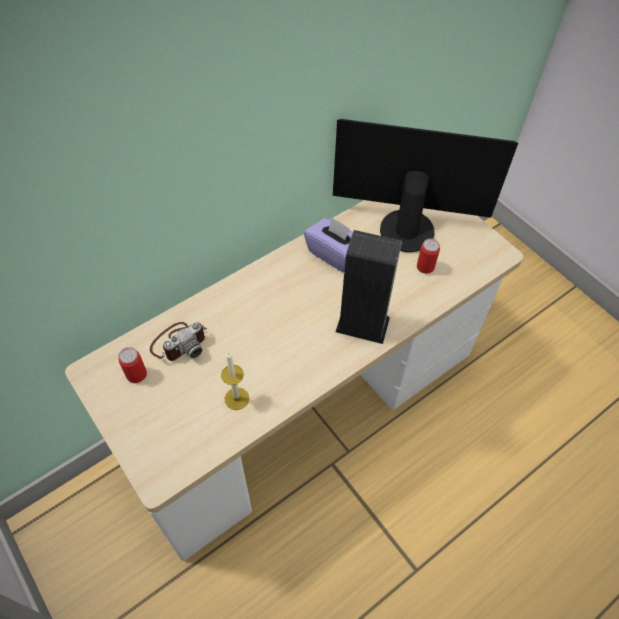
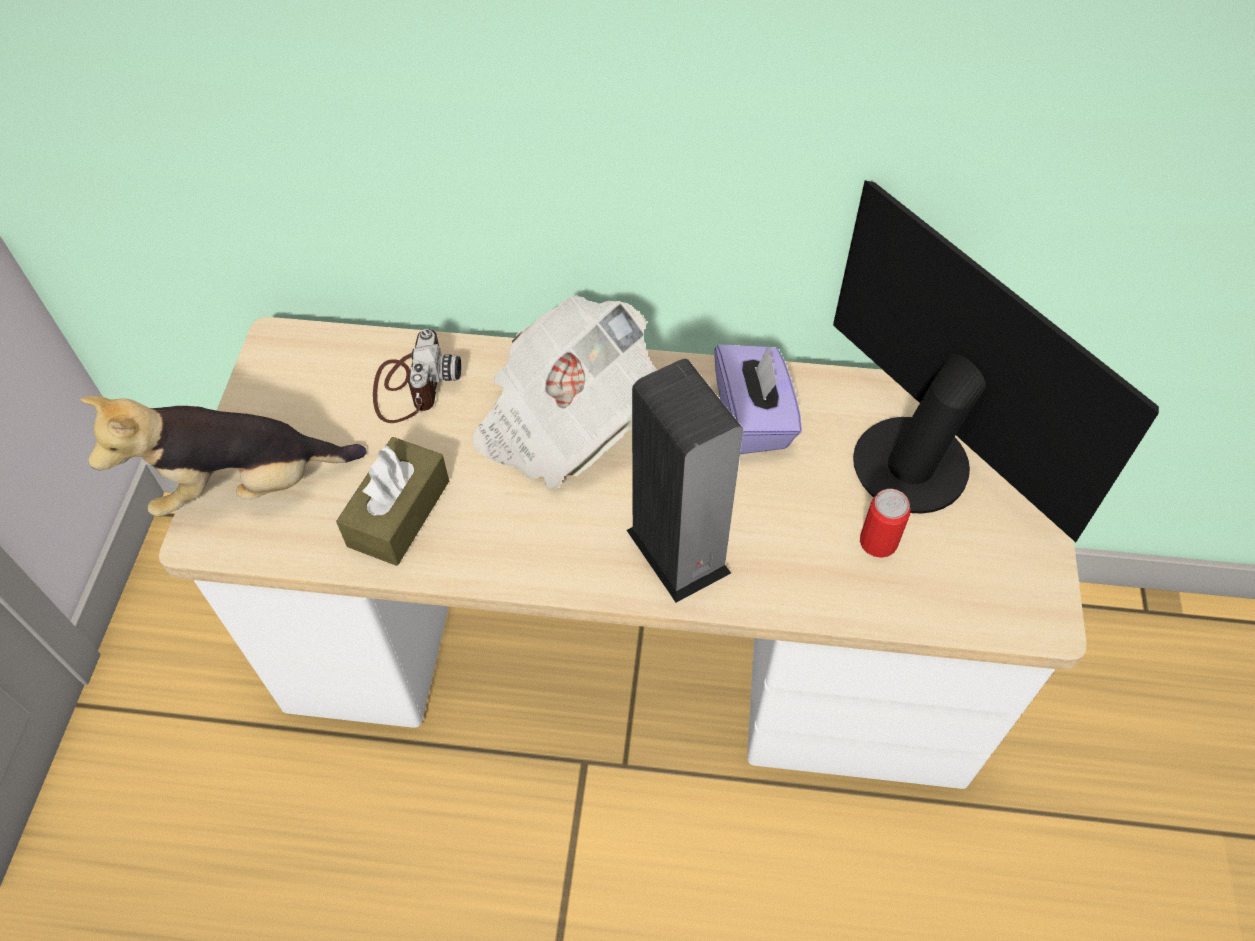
camera: 45 degrees right, 0 degrees up
can [118,347,147,383] -> none
camera [150,322,207,361] -> camera turned 90 degrees counterclockwise [373,329,461,423]
candle [221,352,249,410] -> brown tissue box [336,437,449,566]
none -> plush toy [80,396,367,517]
none -> newspaper [472,295,657,490]

